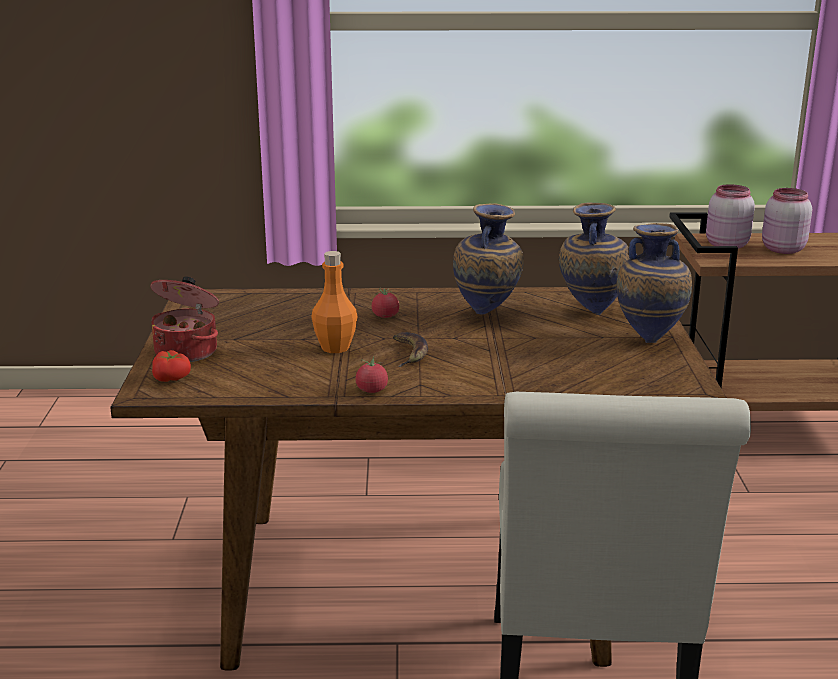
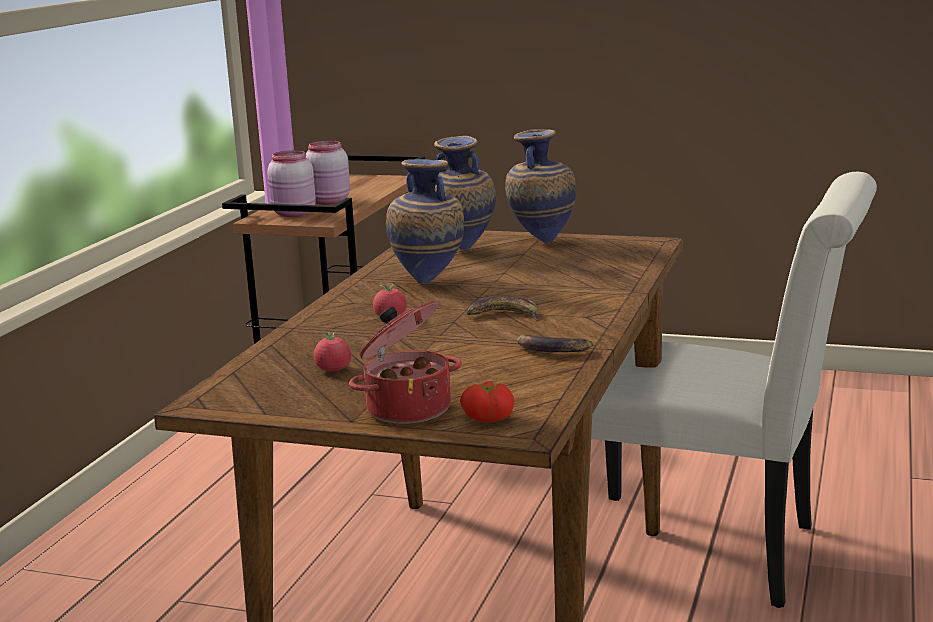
camera: 70 degrees left, 5 degrees down
orange bottle [311,251,358,353] -> none
tomato [355,356,388,393] -> tomato moved to [314,331,351,371]
none -> banana [517,335,593,352]

